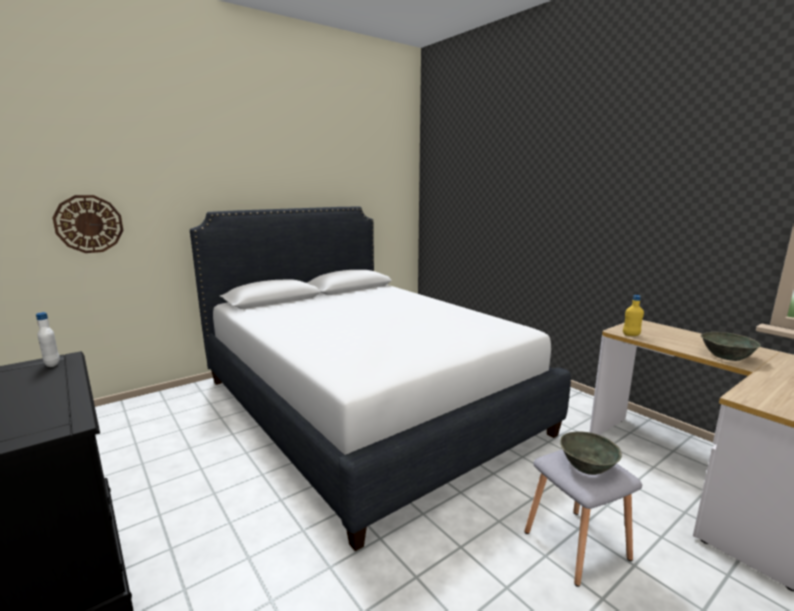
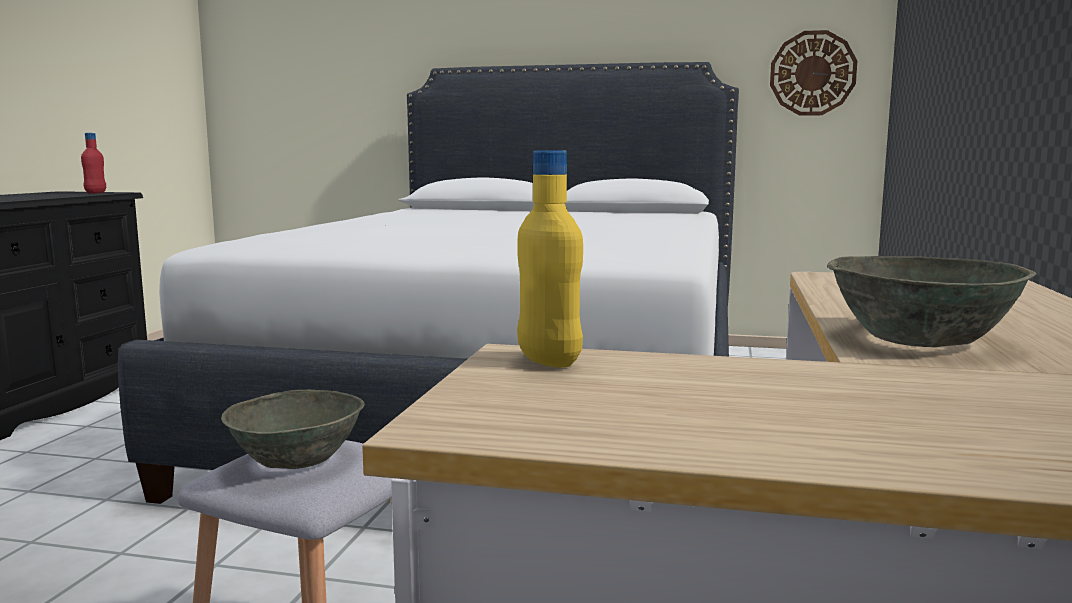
camera: 50 degrees right, 5 degrees down
white bottle [36,312,60,367] -> red bottle [81,133,106,194]
wall clock [53,195,123,253] -> wall clock moved to [770,30,857,116]
yellow bottle [623,295,644,336] -> yellow bottle moved to [517,150,583,368]

